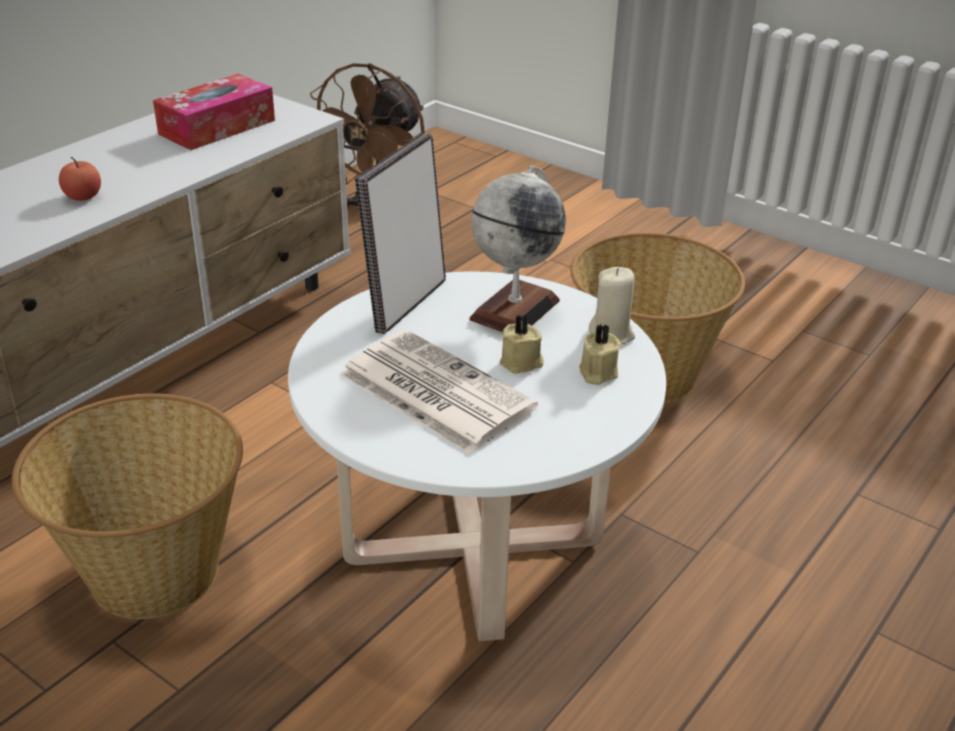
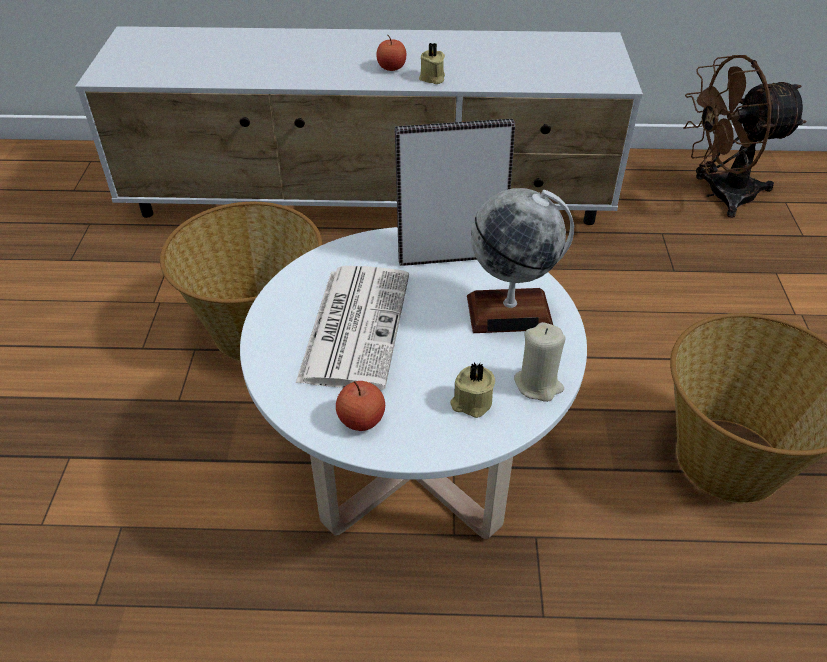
camera: 55 degrees right, 10 degrees up
tissue box [153,74,275,150] -> none
beige candle [500,315,544,374] -> beige candle moved to [419,43,445,84]
none -> apple [336,381,385,431]

